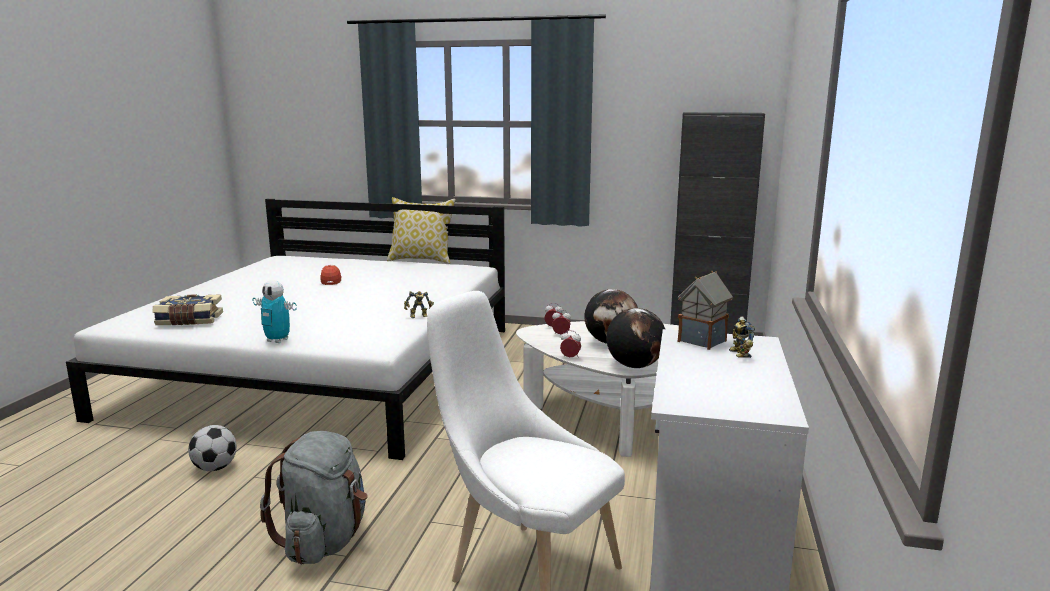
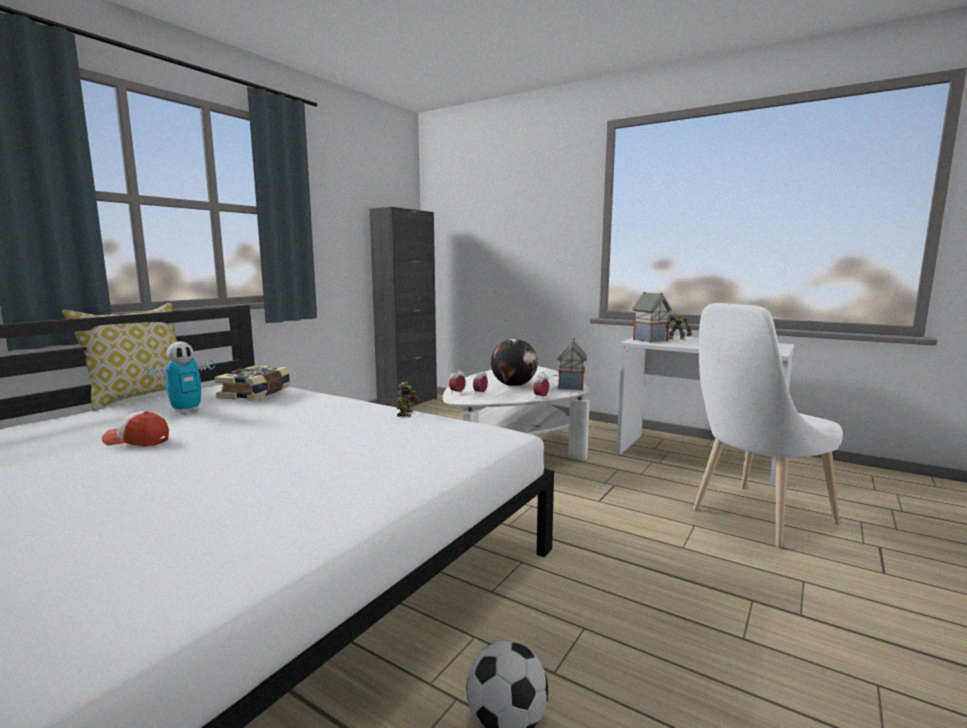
camera: 70 degrees left, 5 degrees down
book [152,294,223,325] -> book moved to [214,366,291,401]
toy robot [253,280,297,343] -> toy robot moved to [147,341,215,414]
grey backpack [260,431,368,564] -> none
globe [606,308,665,368] -> toy house [557,338,587,391]

